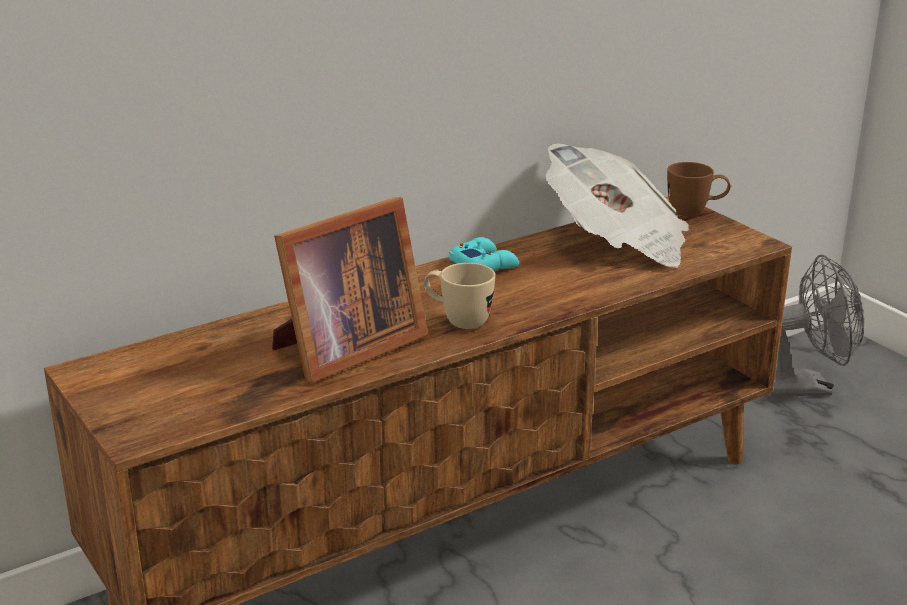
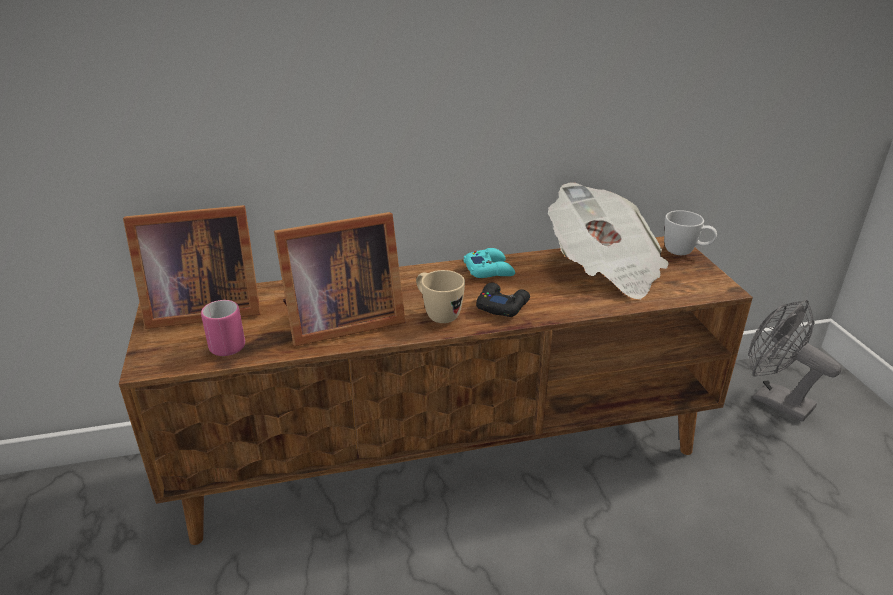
camera: 20 degrees right, 5 degrees up
brown mug [667,162,730,216] -> white mug [664,210,717,255]
grey fan [768,254,865,397] -> grey fan turned 150 degrees counterclockwise [748,300,841,422]
none -> picture frame [123,205,260,329]
none -> pink mug [201,300,245,356]
none -> black game controller [476,283,530,317]

